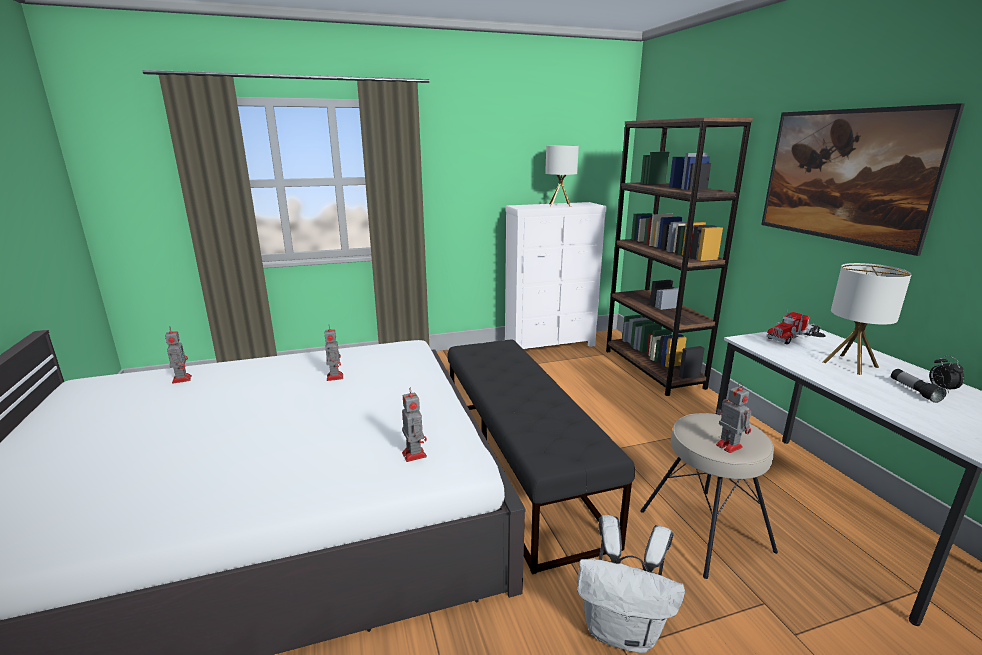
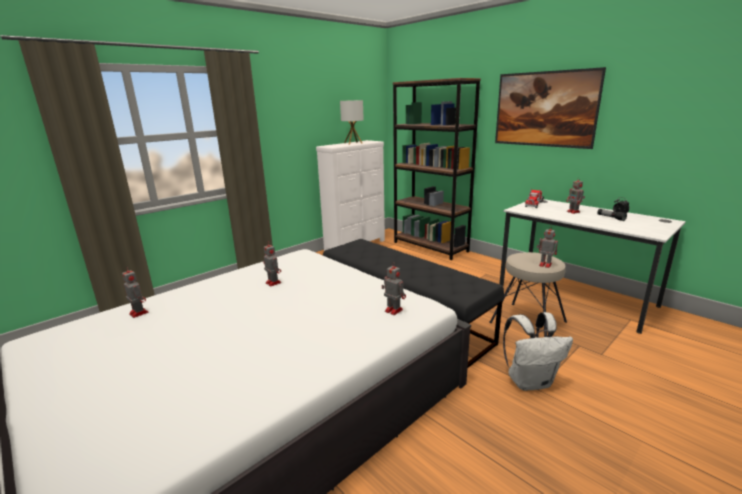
camera: 25 degrees left, 0 degrees up
table lamp [823,263,912,375] -> toy robot [566,178,585,214]

